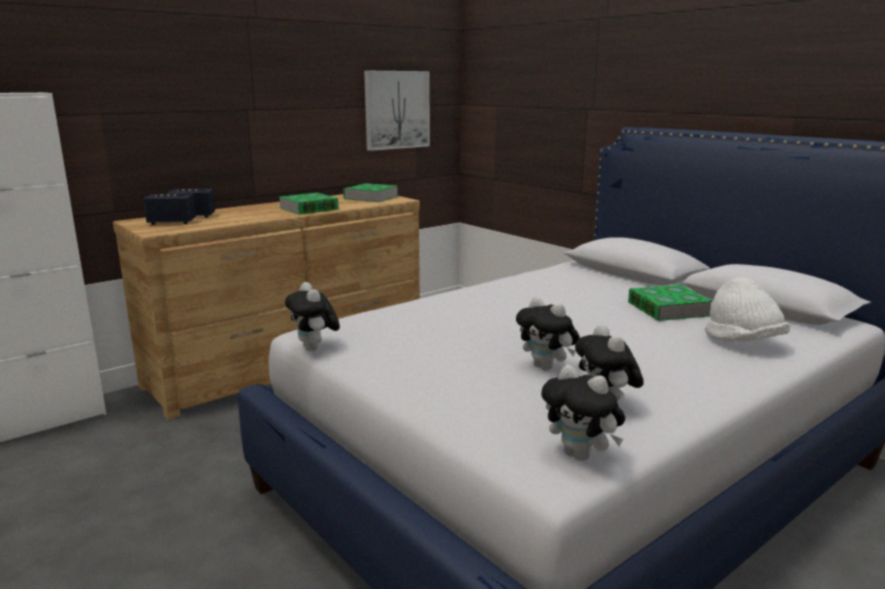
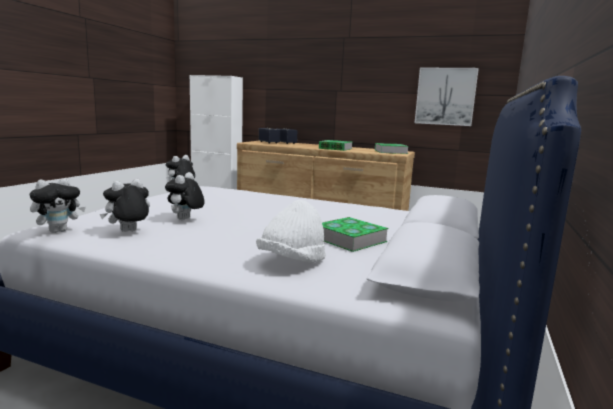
camera: 60 degrees right, 5 degrees down
plush toy [541,365,625,461] -> plush toy turned 150 degrees counterclockwise [30,178,86,233]

